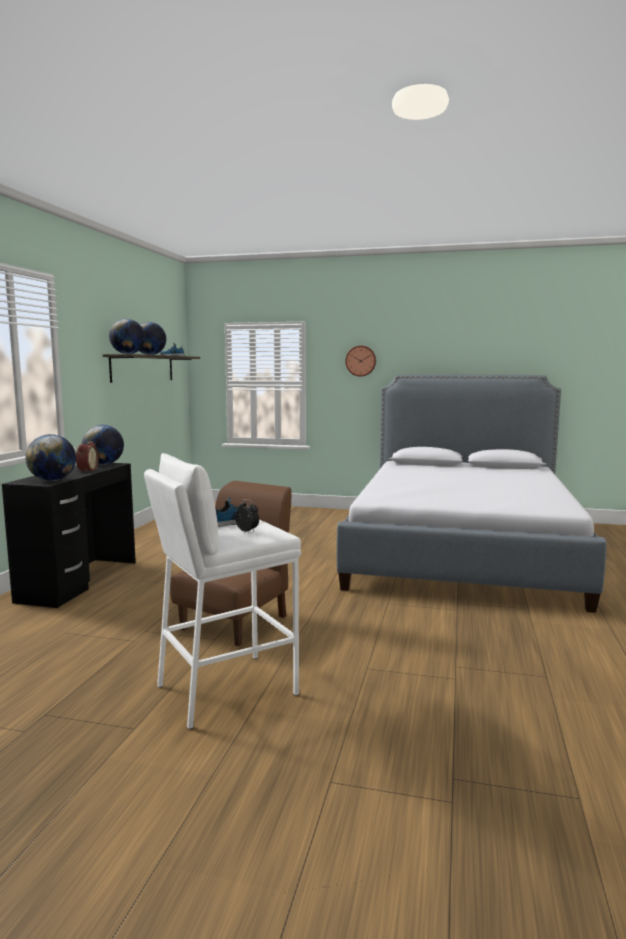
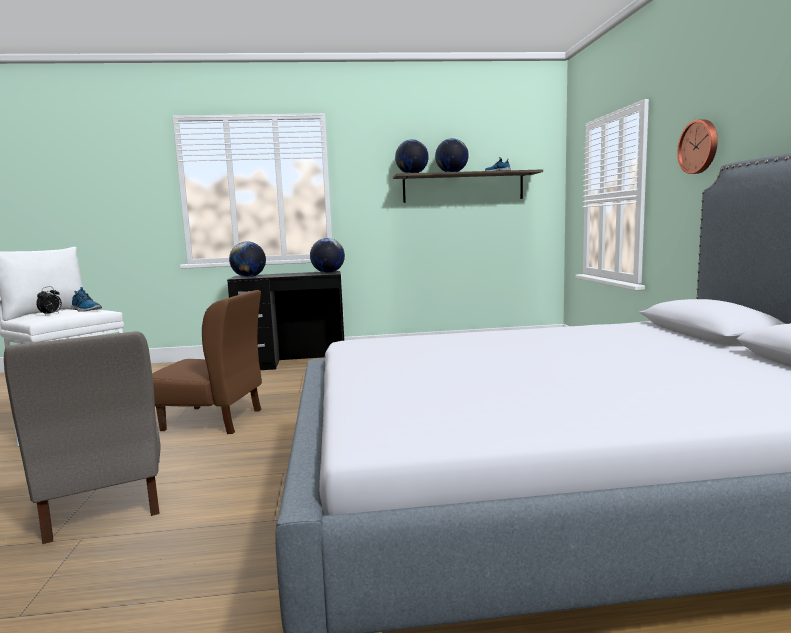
camera: 70 degrees right, 0 degrees up
alarm clock [76,441,99,472] -> none
none -> grey chair [4,331,160,544]

